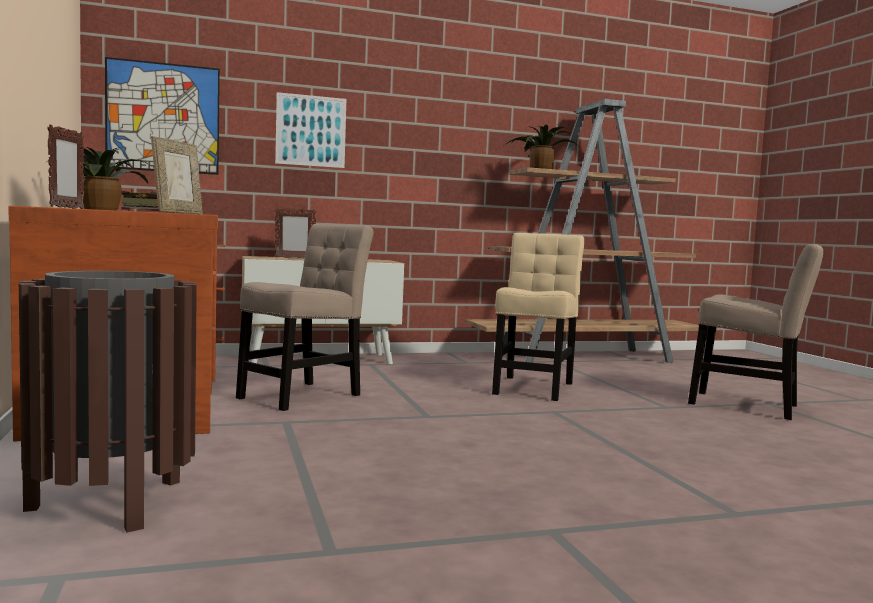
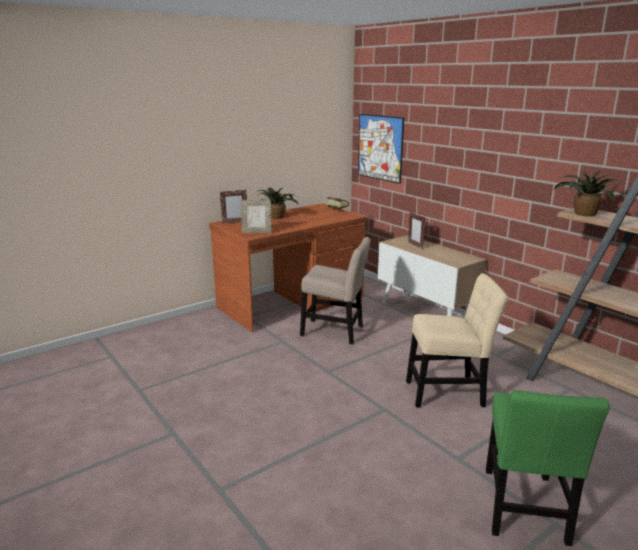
camera: 70 degrees right, 15 degrees up
brown trash can [19,271,197,533] -> none
picture [275,92,346,168] -> none
beige chair [688,244,823,420] -> green chair [486,390,610,546]

